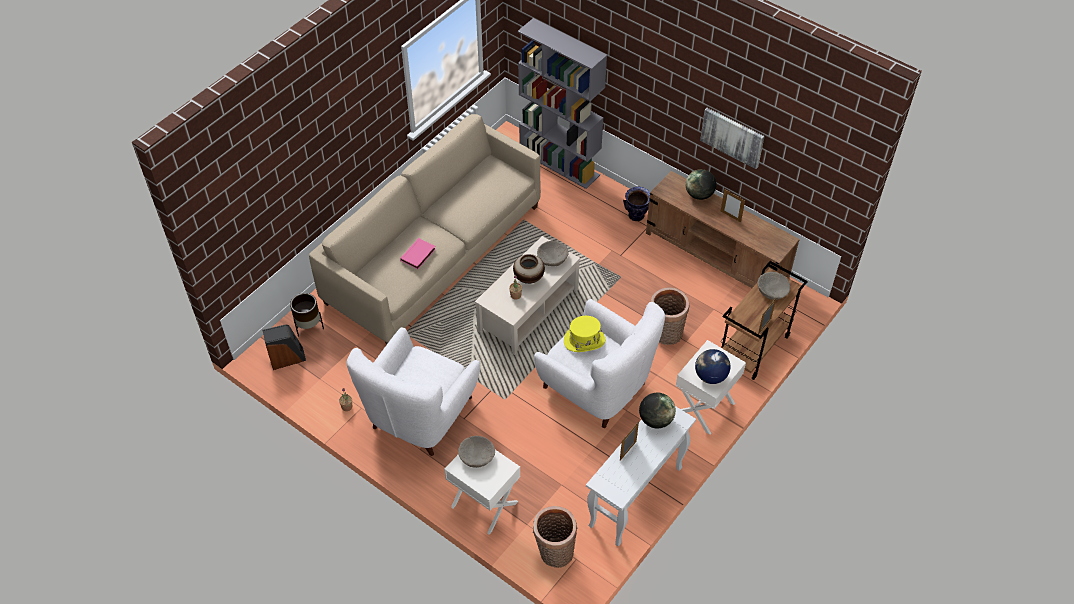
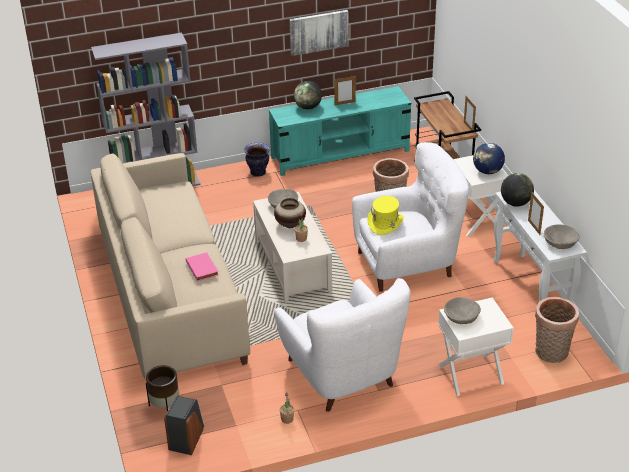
camera: 55 degrees left, 15 degrees down
brown tv stand [646,171,800,288] -> turquoise tv stand [269,86,411,176]
beige bowl [757,272,790,300] -> beige bowl moved to [544,224,580,249]

